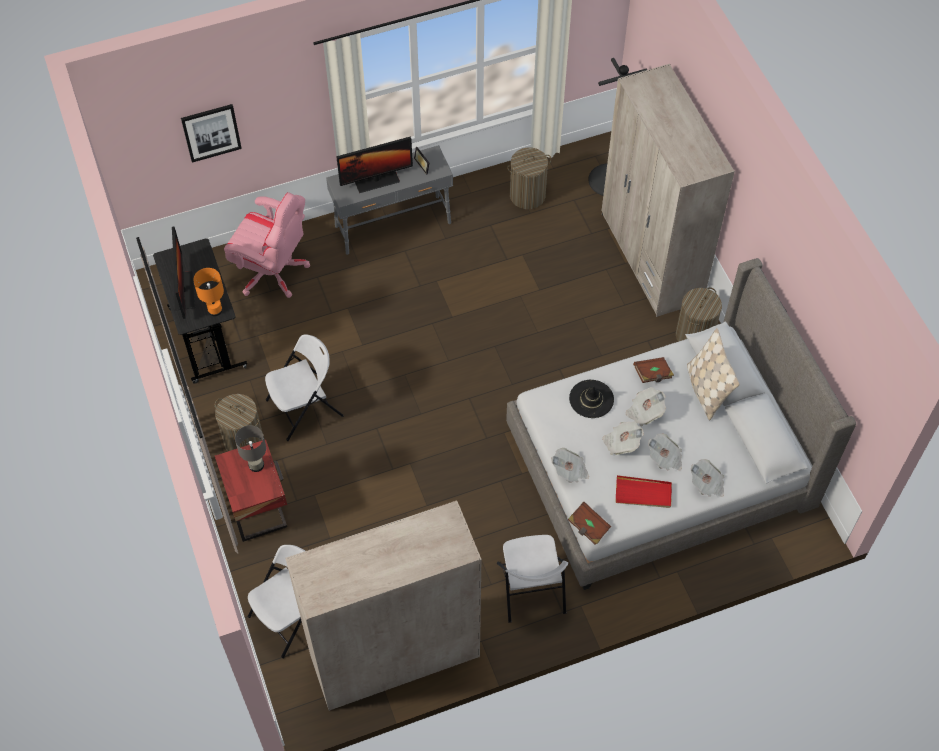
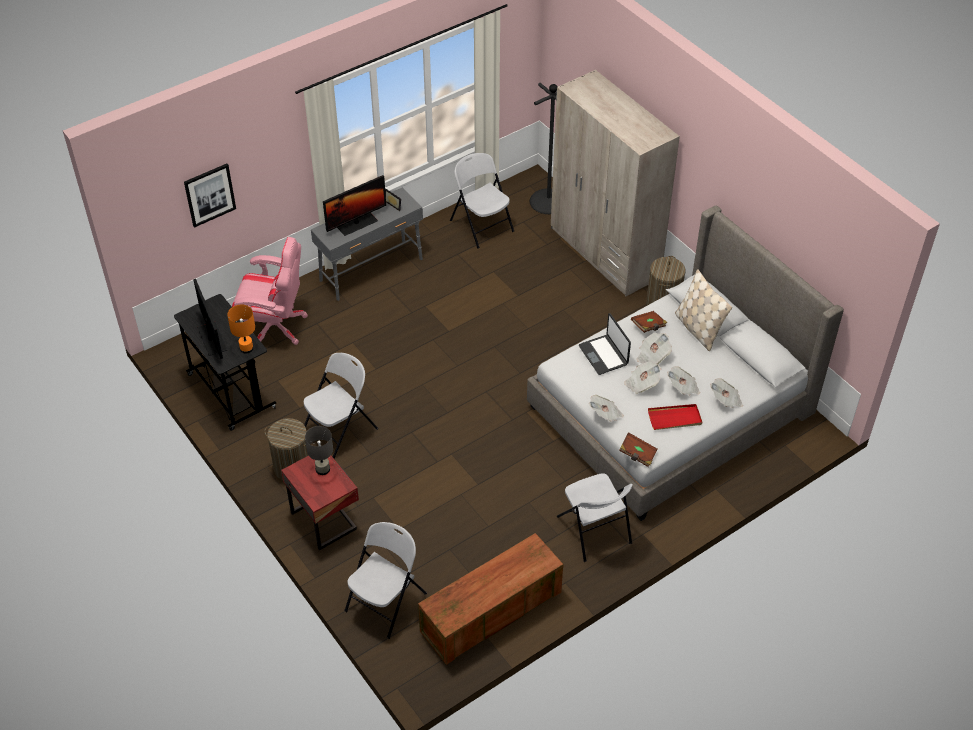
camera: 15 degrees left, 10 degrees down
beige wardrobe [286,500,481,711] -> brown bench [418,533,564,665]
laundry basket [507,147,551,209] -> white chair [450,153,514,249]
black hat [569,380,614,418] -> laptop [579,313,631,375]

